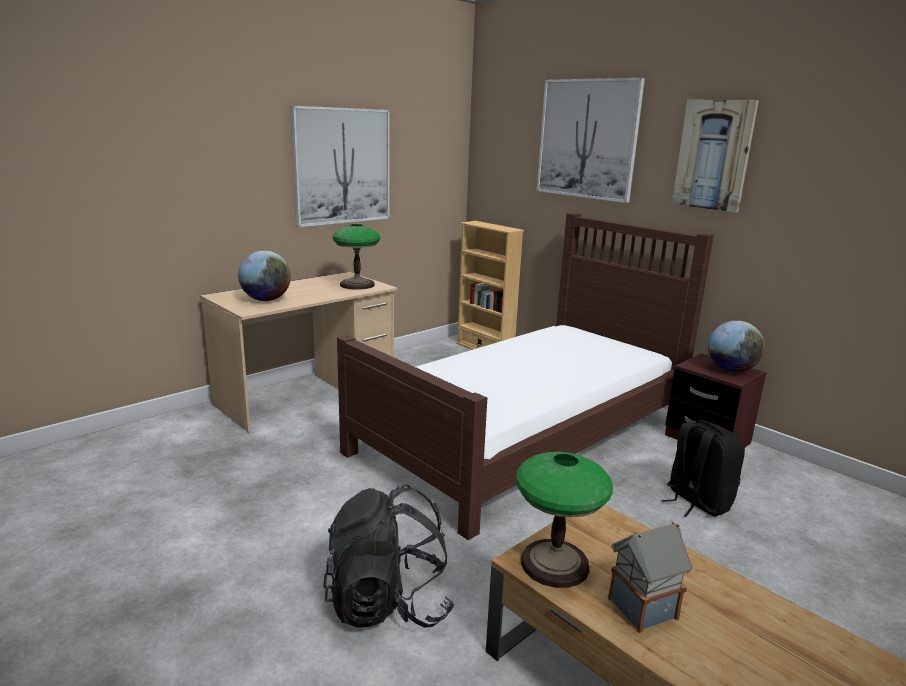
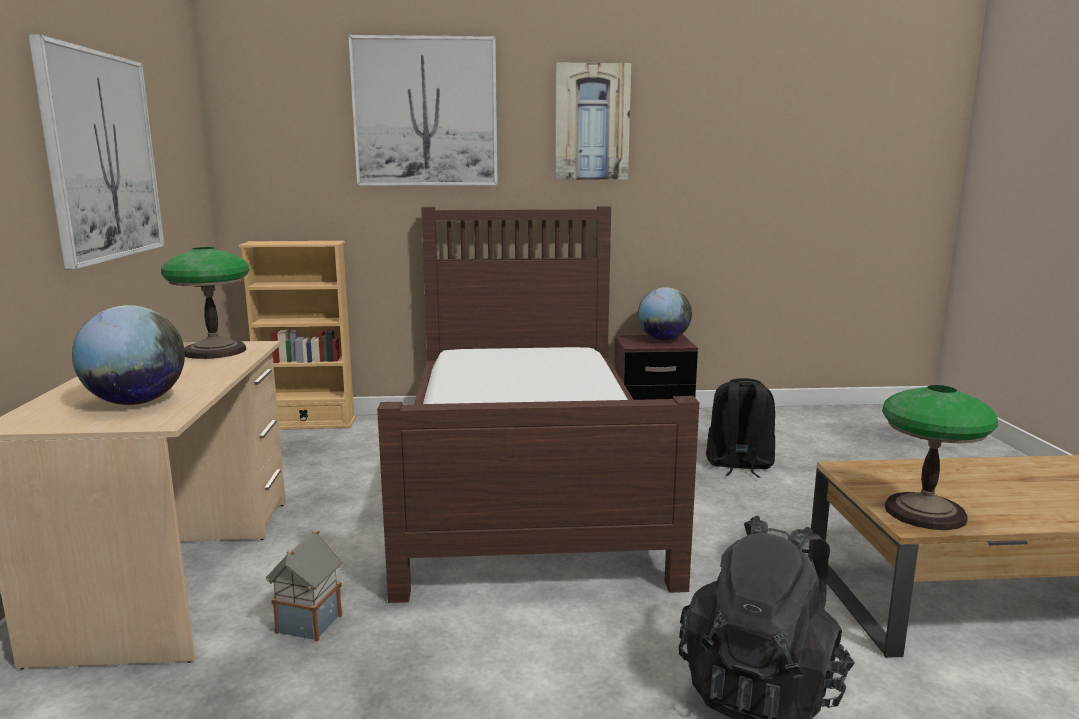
camera: 50 degrees left, 5 degrees down
toy house [608,522,693,633] -> toy house moved to [266,530,342,642]

